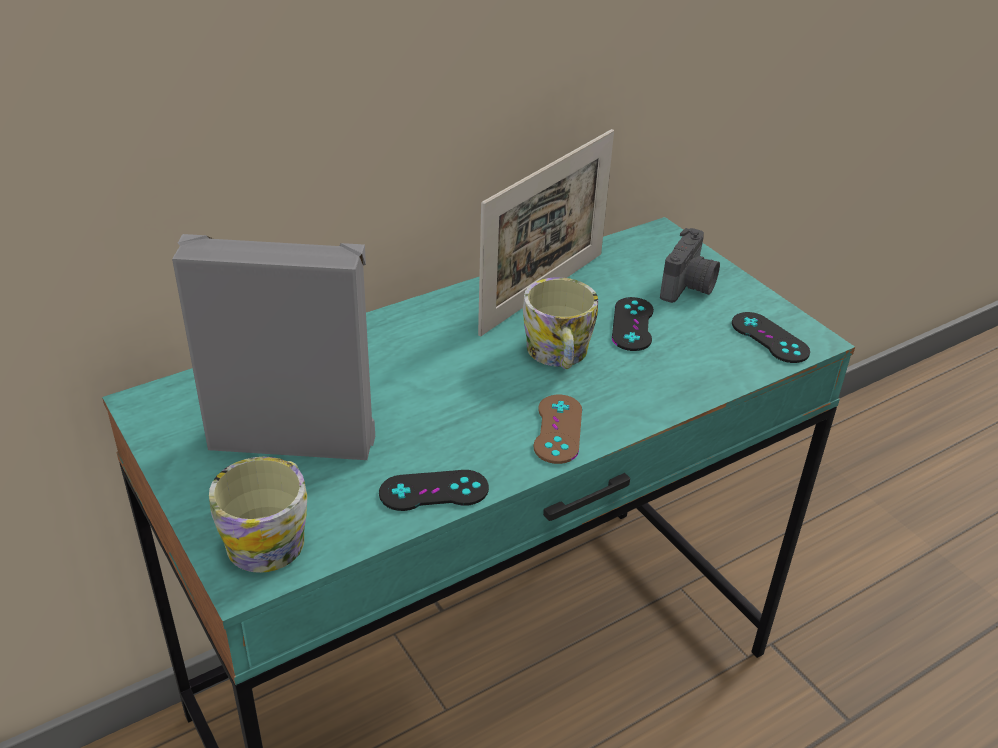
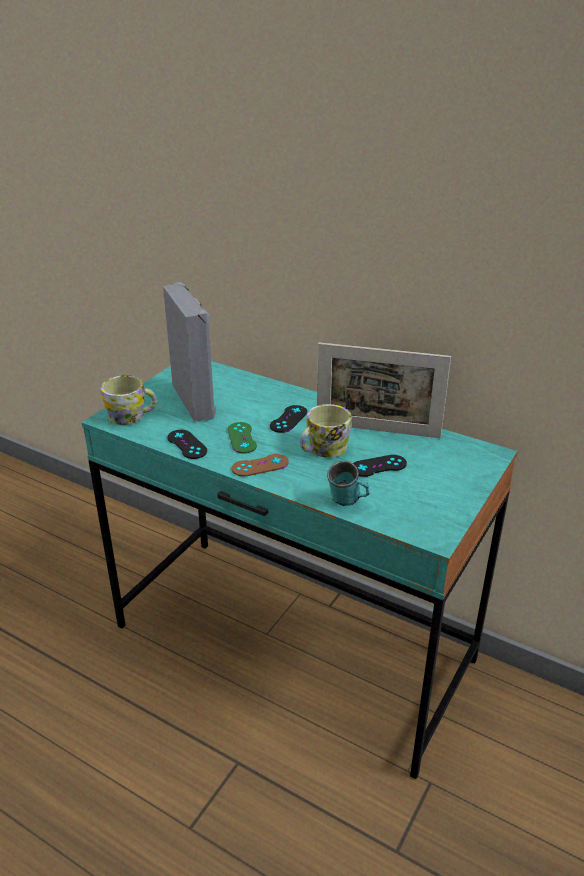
camera: 65 degrees right, 5 degrees down
camera [660,228,720,303] -> none
black game controller [732,312,810,363] -> black game controller moved to [270,405,307,433]
none -> green game controller [228,422,257,454]
none -> turquoise mug [327,461,370,506]

